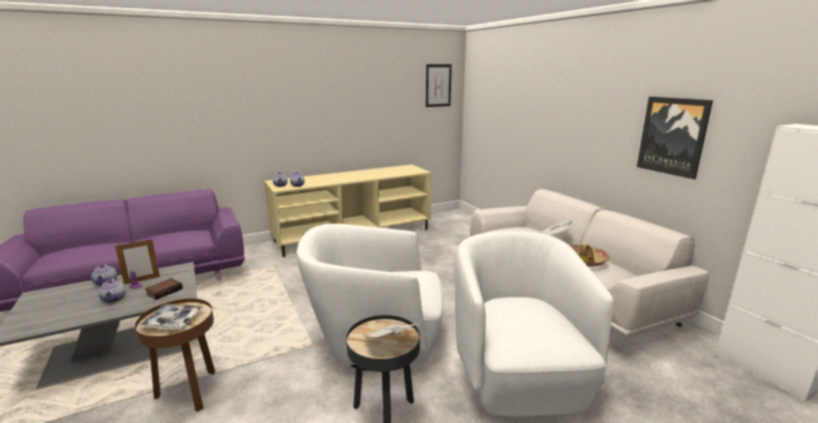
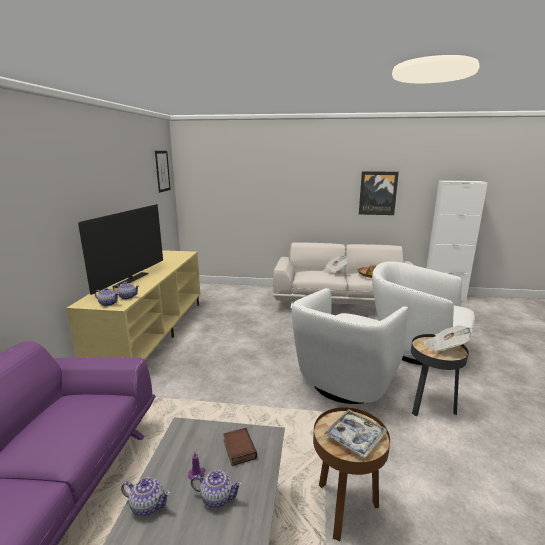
camera: 55 degrees left, 0 degrees up
picture frame [115,239,160,285] -> none
none -> television [78,204,163,295]

